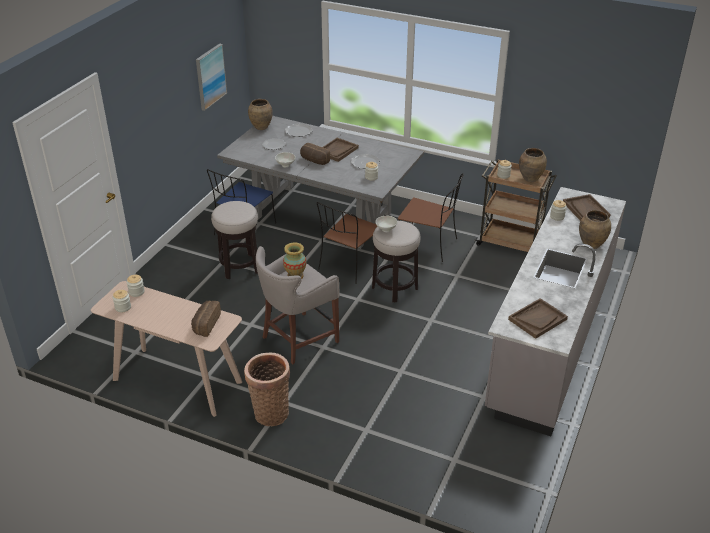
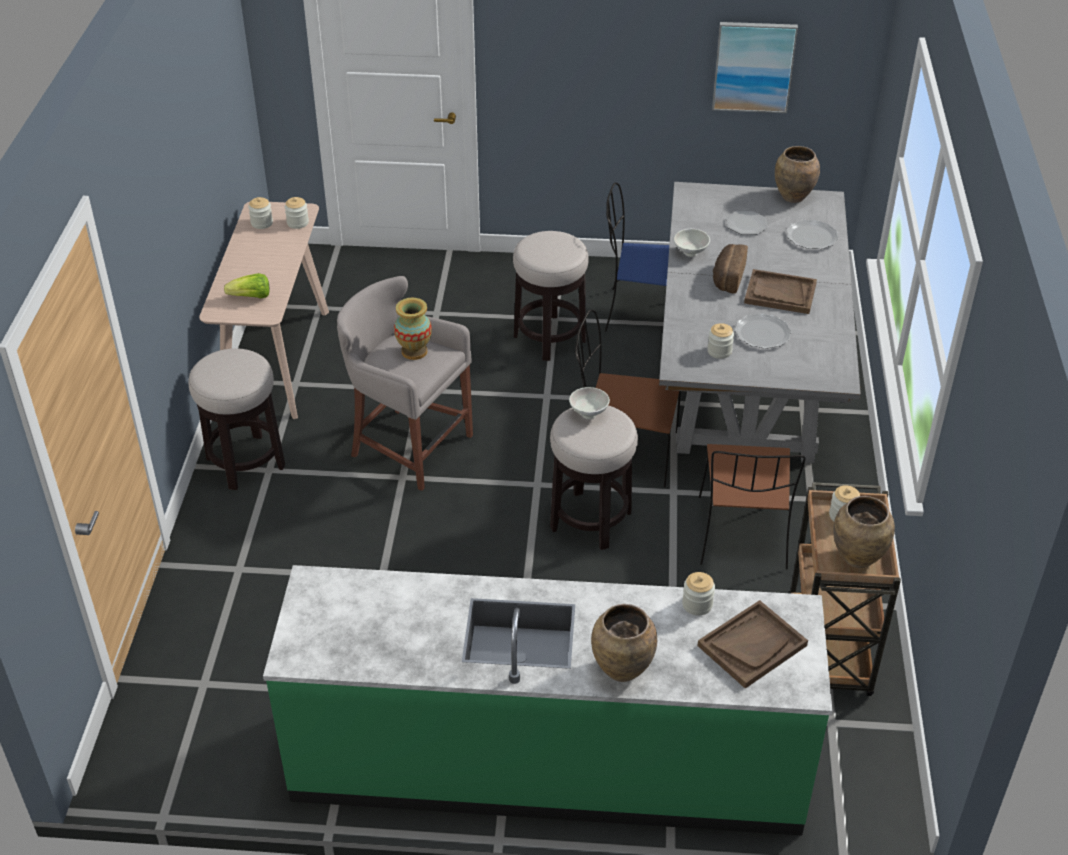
camera: 70 degrees right, 5 degrees up
bread [191,301,221,337] -> lettuce [224,273,269,298]
basket [244,353,290,426] -> stool [188,348,285,490]
grey counter [485,187,626,436] -> green counter [263,565,832,836]
brown tray [508,298,568,339] -> none

